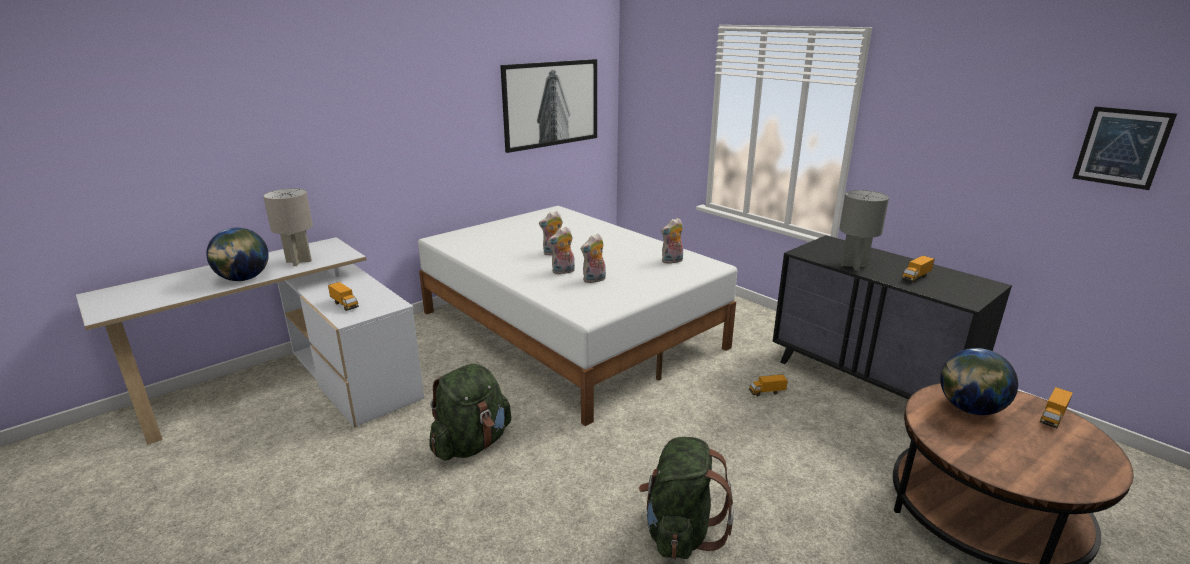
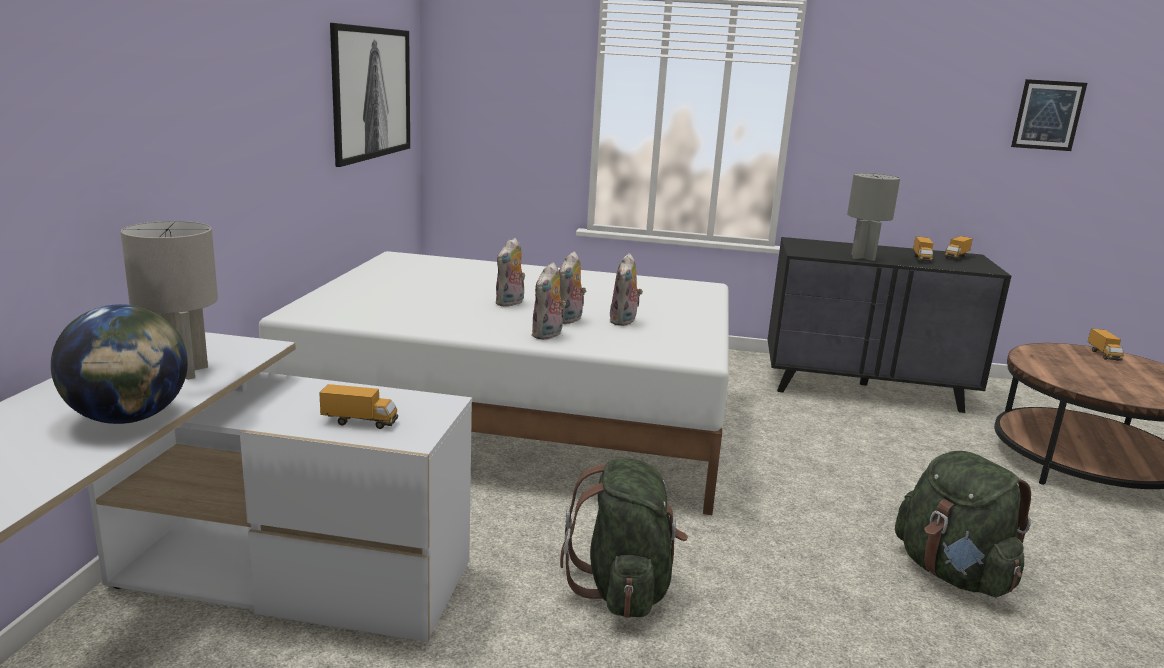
camera: 40 degrees left, 5 degrees down
plush toy [661,218,683,264] -> plush toy moved to [531,262,566,340]
toy truck [749,374,788,396] -> toy truck moved to [944,236,973,260]
globe [940,348,1018,415] -> none

